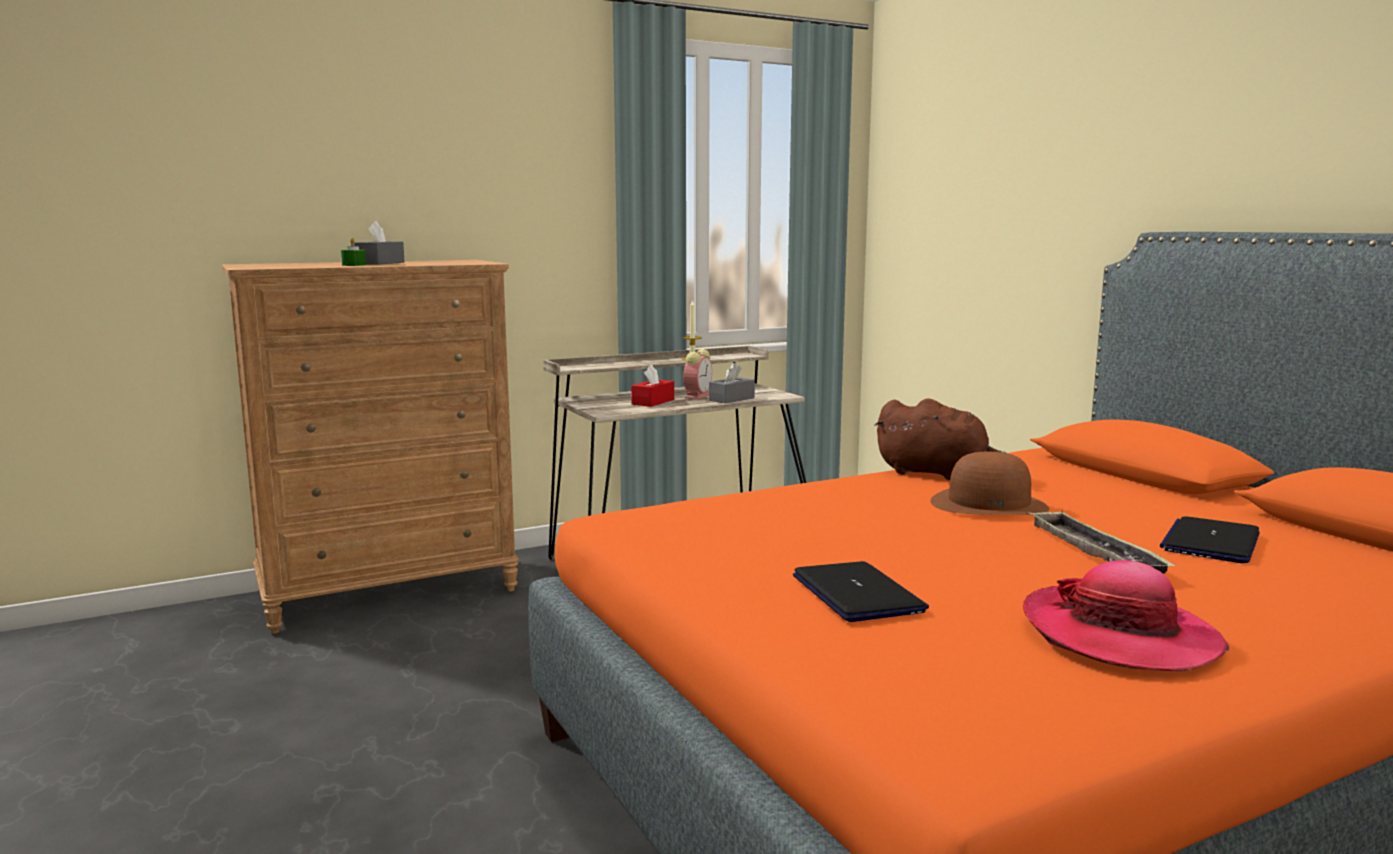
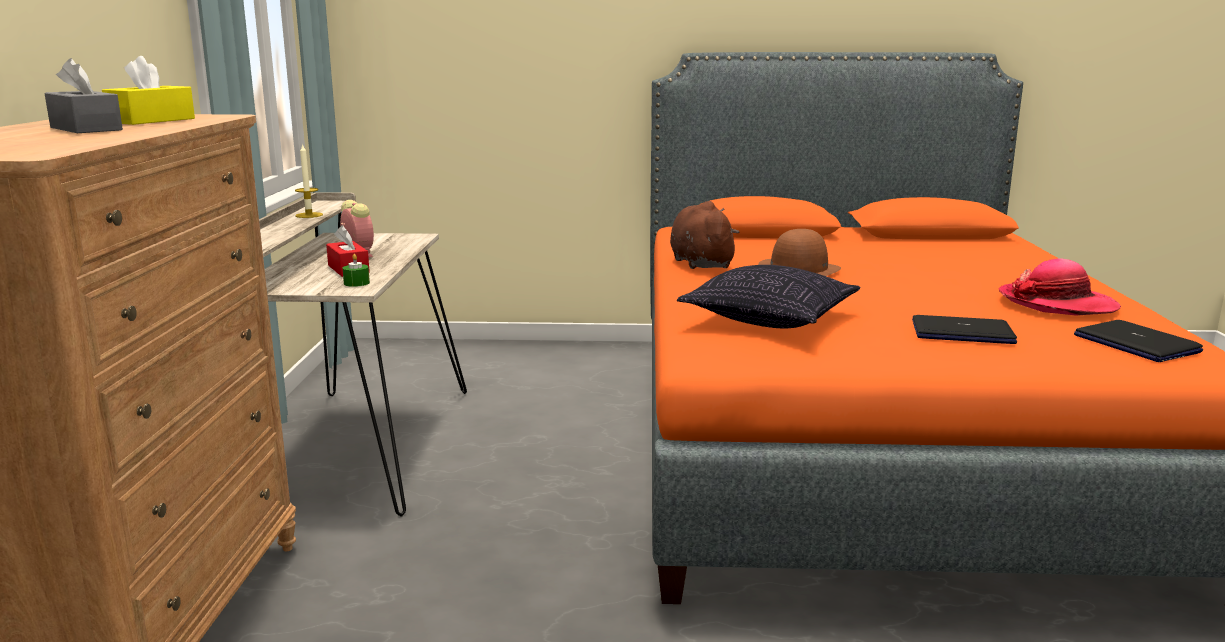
camera: 60 degrees left, 5 degrees up
green candle [341,237,366,266] -> green candle moved to [343,254,370,287]
grey tissue box [709,363,755,404] -> none
brown plush toy [874,398,1006,480] -> brown plush toy turned 75 degrees counterclockwise [670,201,739,269]
tray [1028,511,1176,574] -> none
laptop [1160,516,1260,563] -> laptop moved to [1074,320,1203,362]
none -> yellow tissue box [102,56,195,125]
none -> pillow [677,265,861,328]

